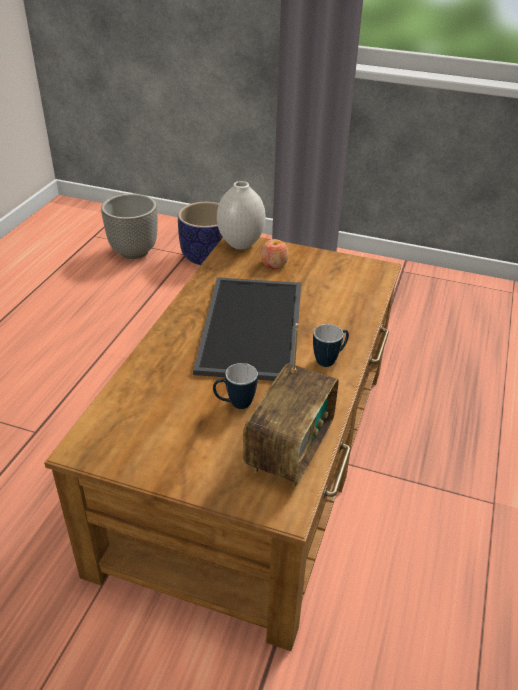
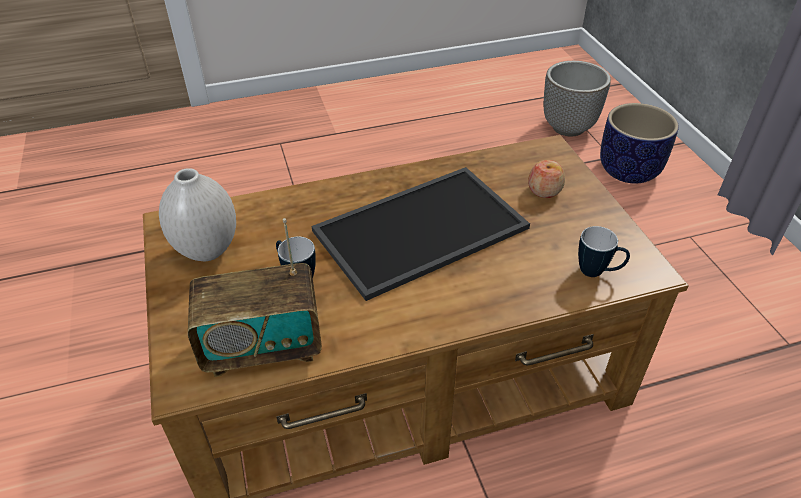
camera: 55 degrees right, 5 degrees up
white vase [217,181,266,249] -> white vase moved to [159,168,236,261]
mug [313,324,349,367] -> mug moved to [578,226,630,277]

